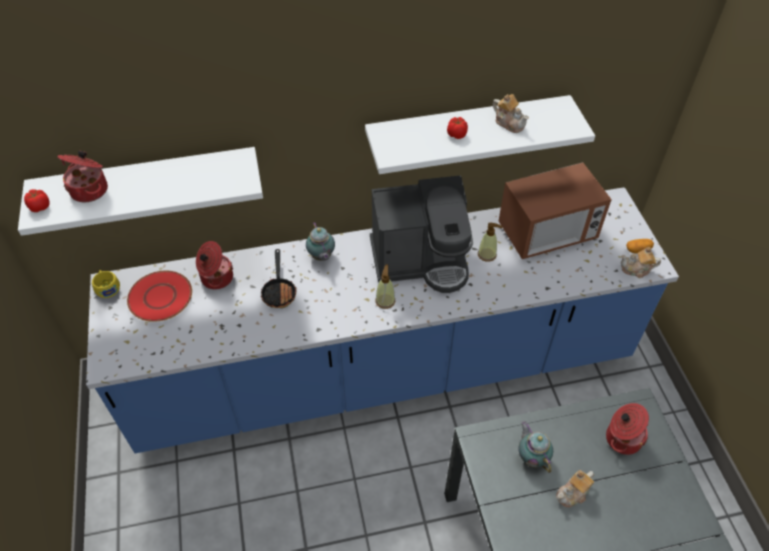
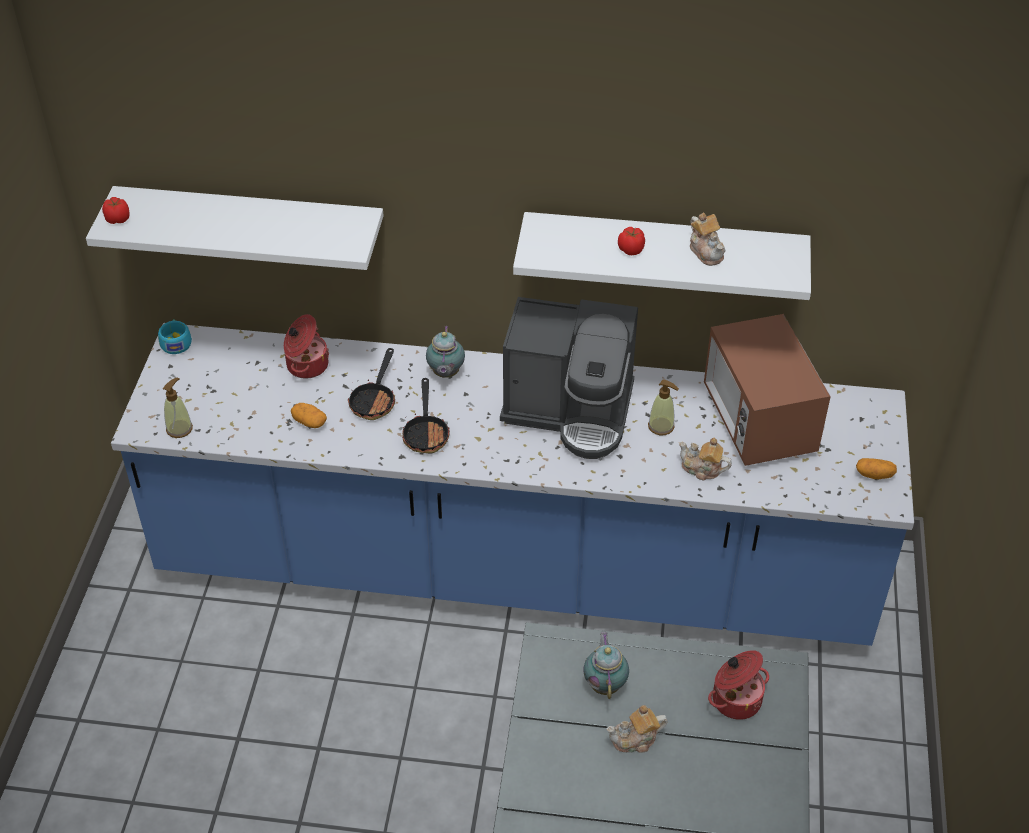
camera: 20 degrees right, 5 degrees down
cooking pot [58,151,108,202] -> none
yellow cup [92,270,120,298] -> turquoise cup [158,319,192,354]
red plate [127,271,192,322] -> none
soap dispenser [375,264,395,309] -> soap dispenser moved to [163,377,193,438]
microwave [499,163,612,259] -> microwave turned 75 degrees clockwise [704,314,831,466]
teapot [621,247,661,278] -> teapot moved to [679,438,732,481]
none -> potato [291,403,327,428]
none -> frying pan [402,378,450,453]

